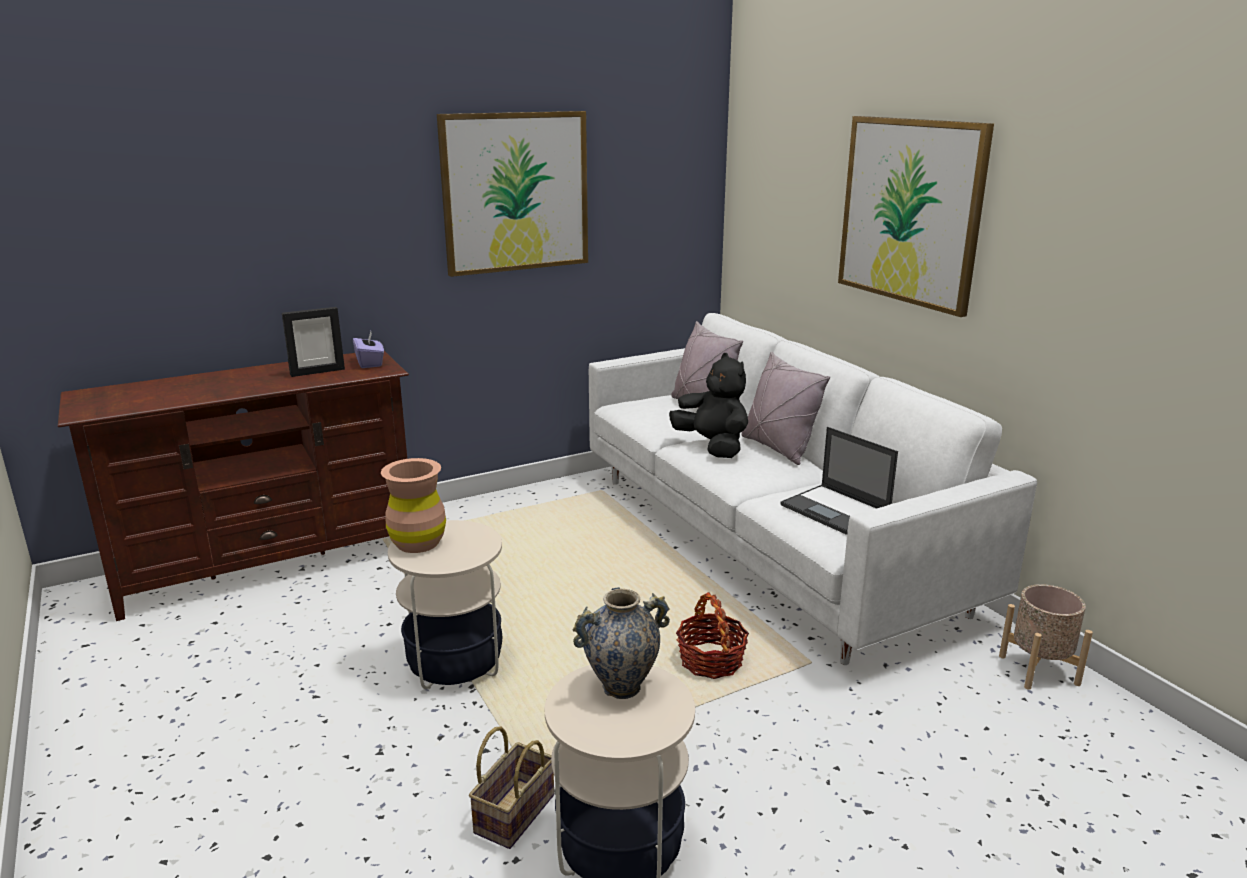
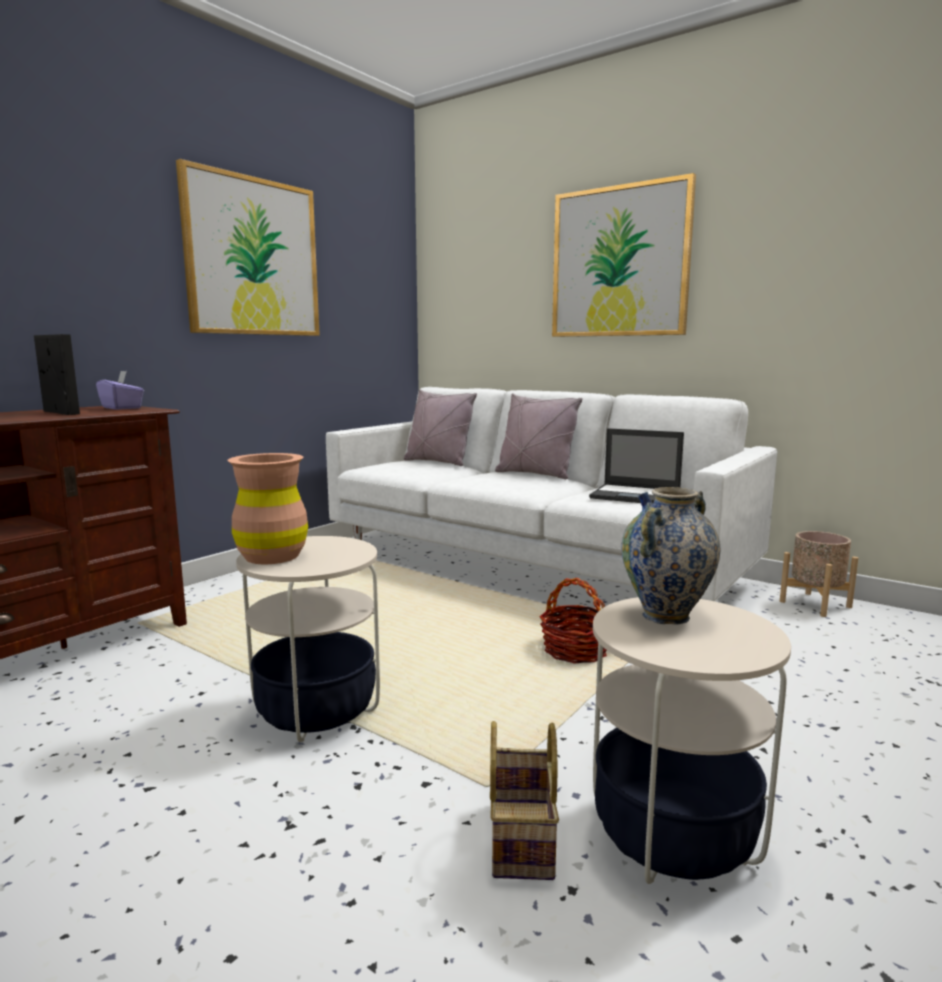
camera: 25 degrees left, 10 degrees down
picture frame [282,307,345,377] -> picture frame turned 90 degrees counterclockwise [34,334,80,415]
black plush toy [669,353,748,458] -> none

